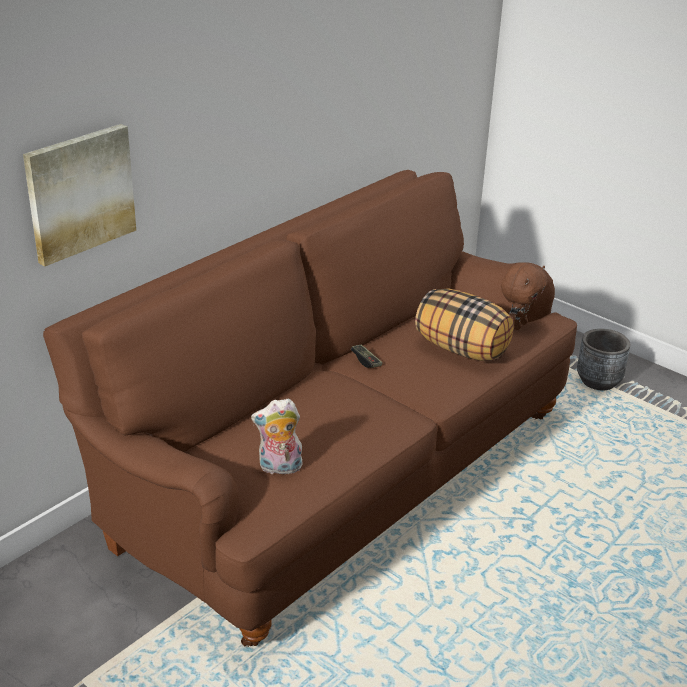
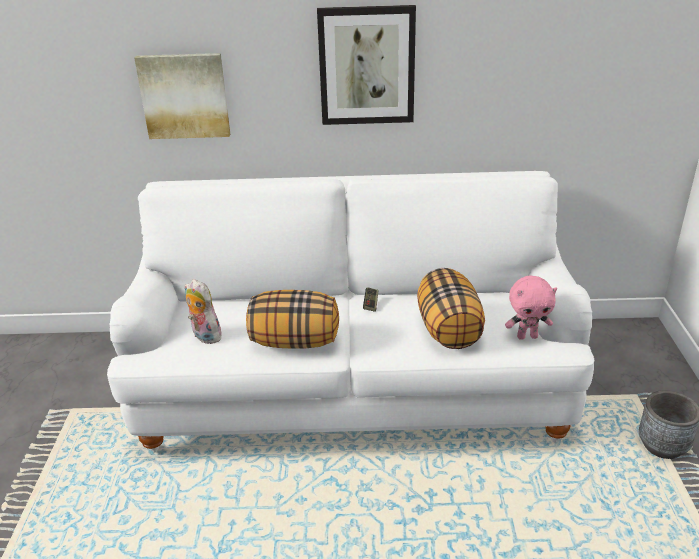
camera: 50 degrees right, 0 degrees up
brown sofa [43,170,577,647] -> white sofa [107,171,594,453]
brown plush toy [501,263,547,330] -> pink plush toy [505,275,557,340]
none -> pillow [246,290,339,348]
none -> picture [317,5,416,125]

